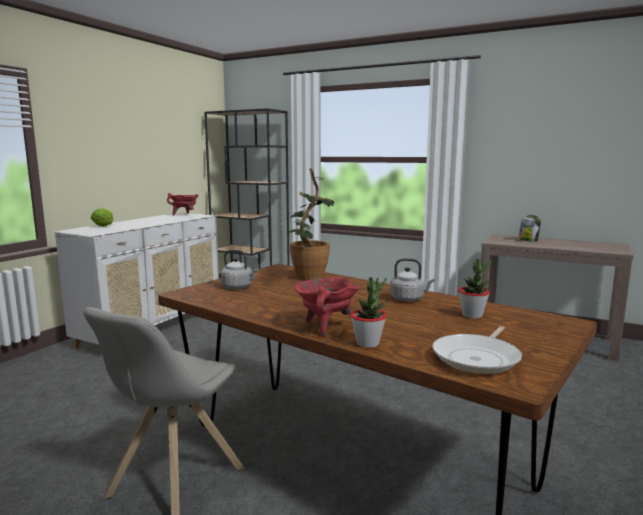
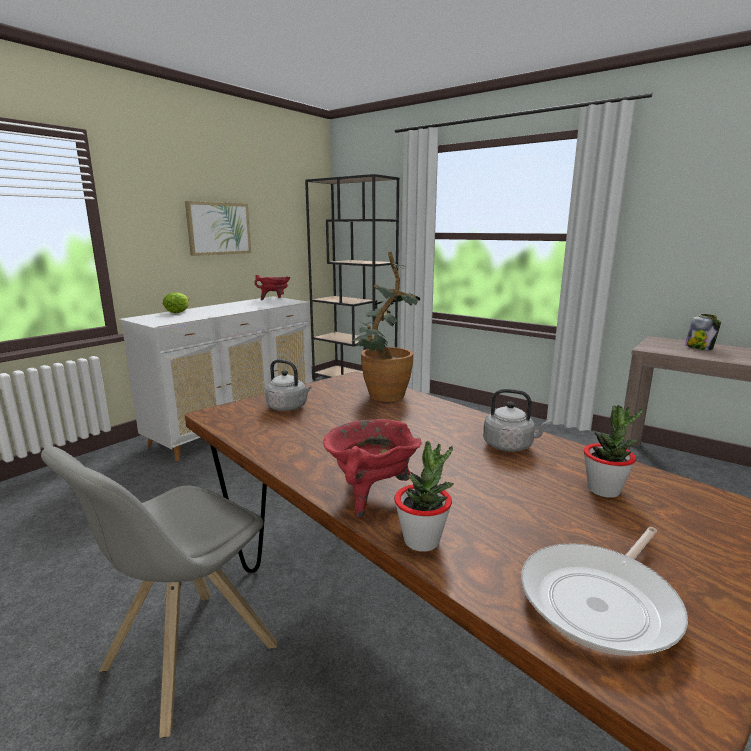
camera: 10 degrees right, 5 degrees up
none -> picture [185,201,251,256]

